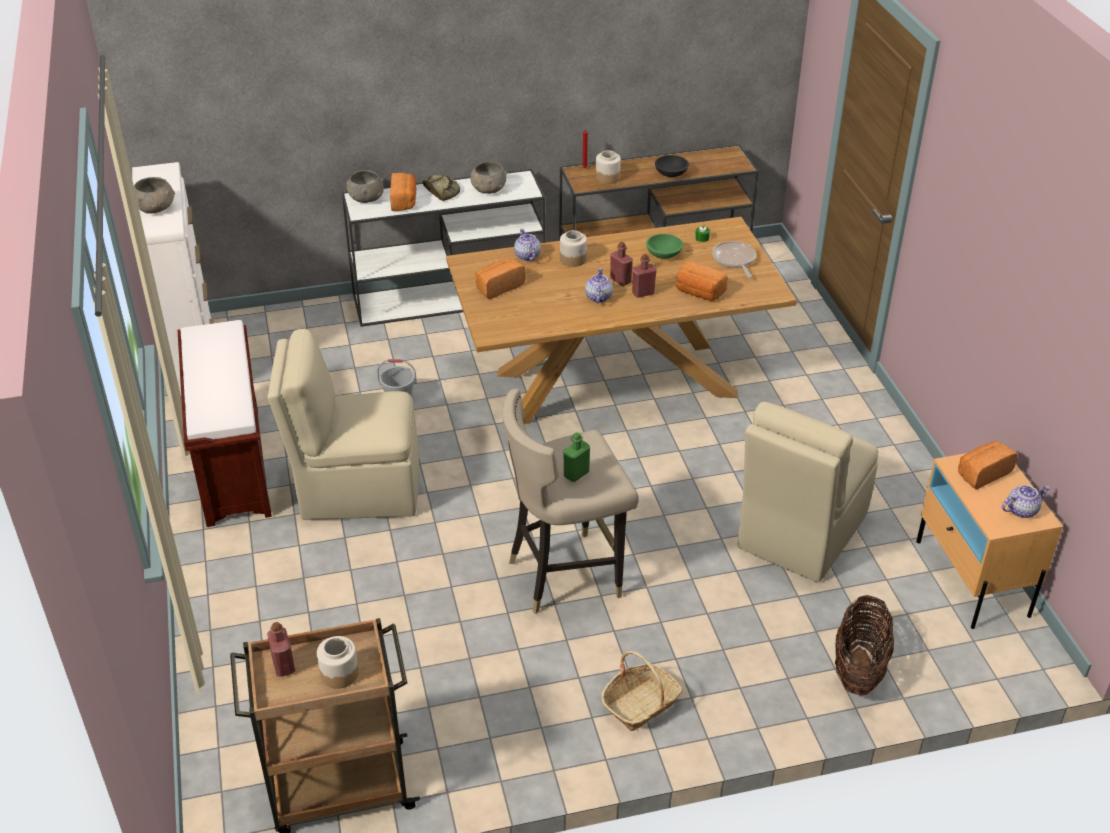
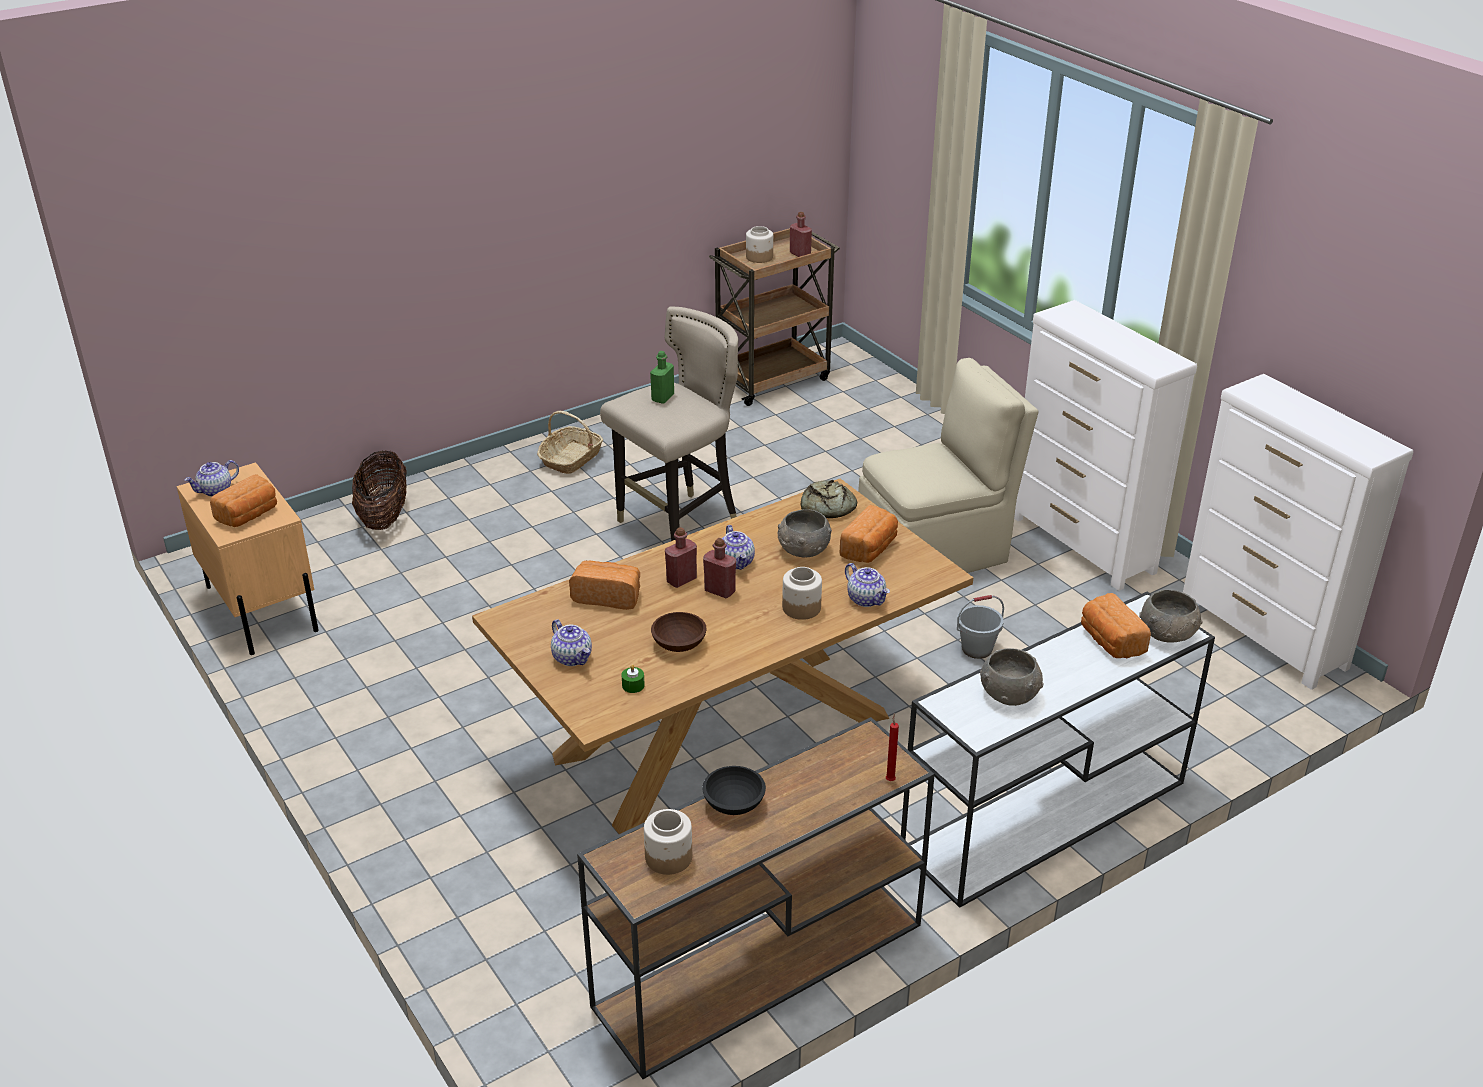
camera: 160 degrees right, 5 degrees down
grey bowl [134,177,175,213] -> grey bowl moved to [778,510,832,557]
brown bench [178,320,272,527] -> white dresser [1014,300,1197,591]
bread [423,175,460,201] -> bread moved to [800,480,857,518]
jar [596,150,621,184] -> jar moved to [644,809,692,875]
green bowl [646,234,683,259] -> brown bowl [651,612,707,652]
frying pan [712,241,756,278] -> teapot [551,619,592,666]
beige chair [737,402,878,582] -> none

